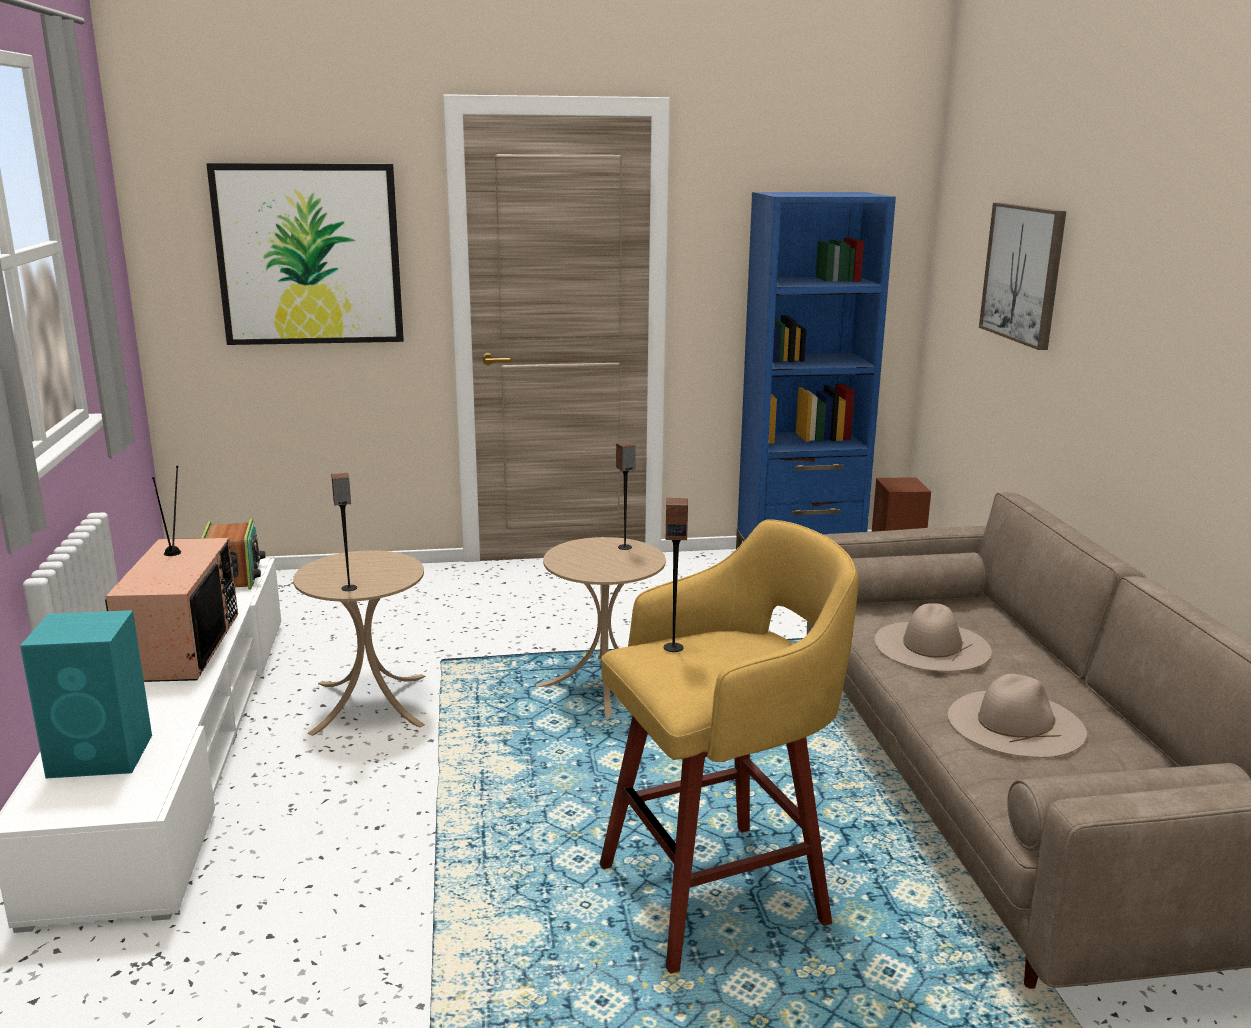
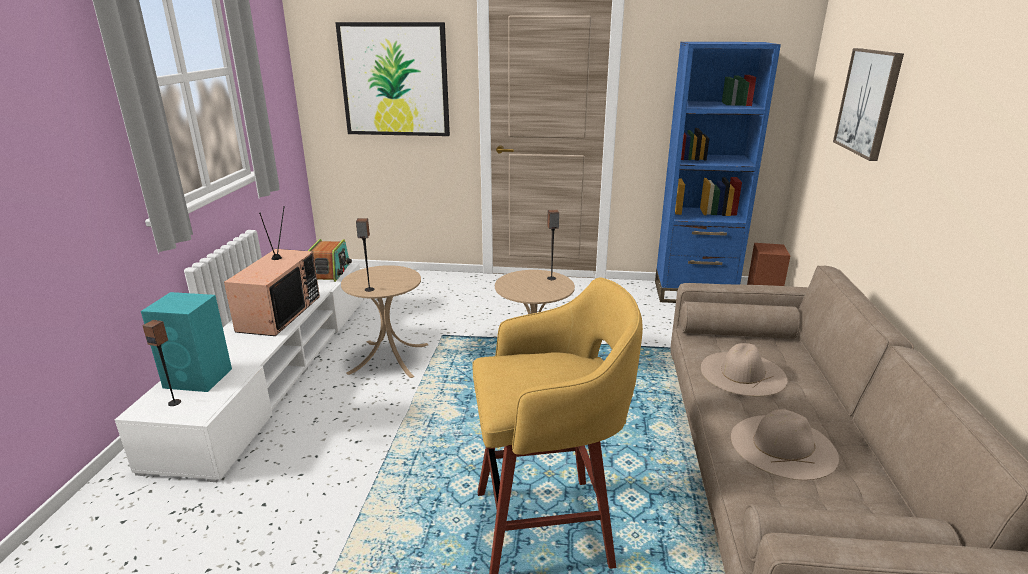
camera: 15 degrees right, 5 degrees up
speaker [664,498,688,652] -> speaker moved to [142,320,181,406]

